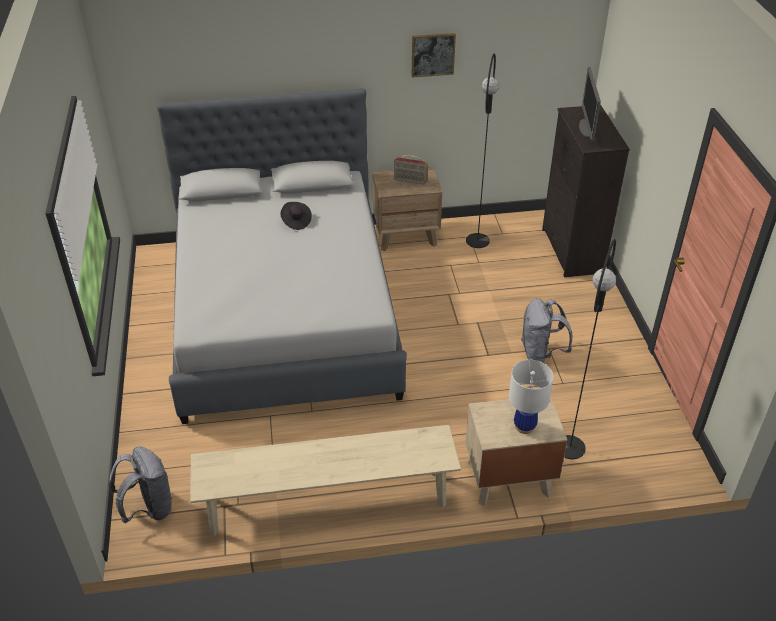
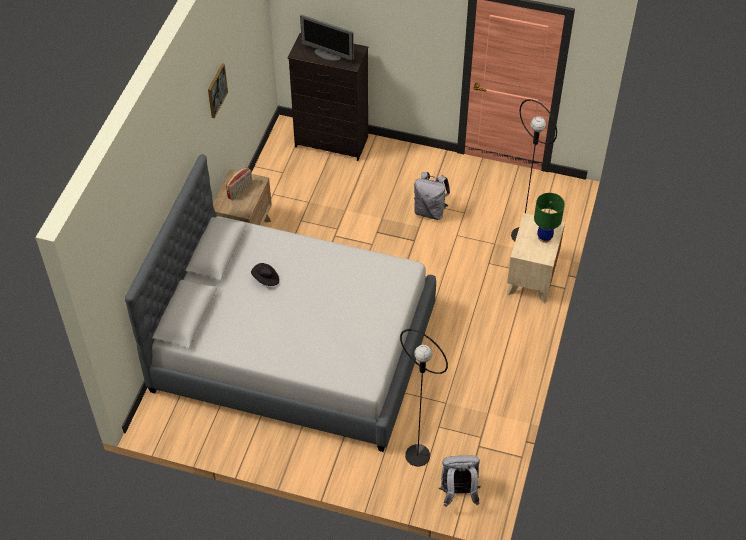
camera: 65 degrees left, 10 degrees up
beige bench [190,425,461,536] -> none
black floor lamp [466,54,499,248] -> black floor lamp moved to [400,329,448,467]
white table lamp [509,360,554,434] -> green table lamp [534,193,565,243]

